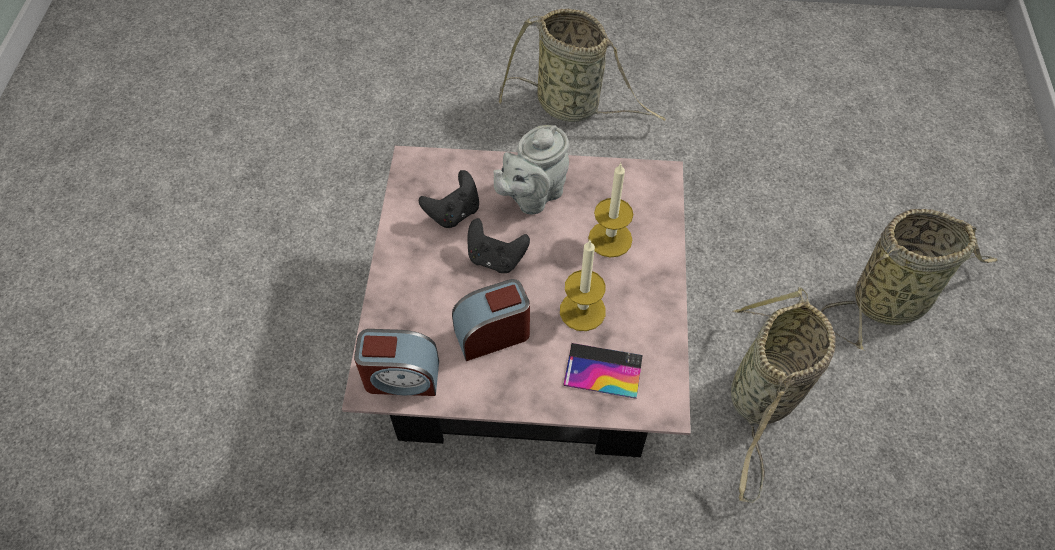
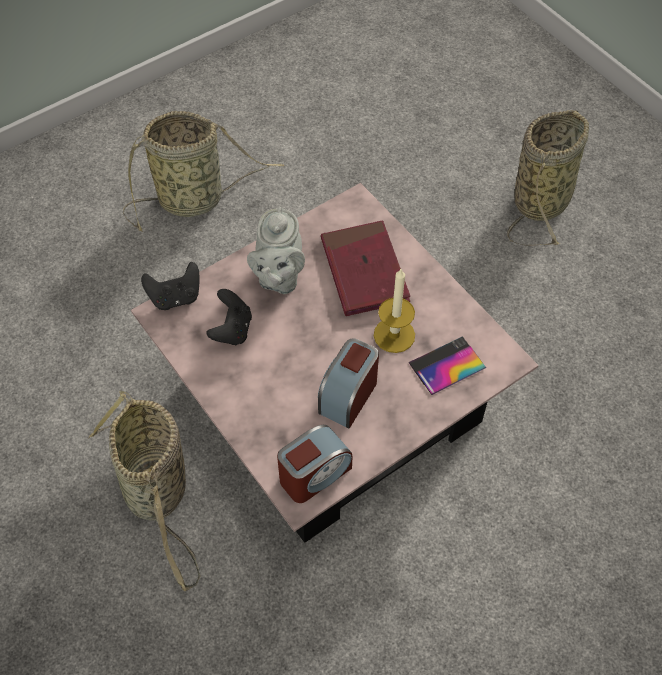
camera: 40 degrees left, 0 degrees up
black game controller [468,218,530,273] -> black game controller moved to [141,262,200,310]
candle [588,163,633,257] -> red book [321,220,410,316]
basket [731,287,836,503] -> basket moved to [88,391,201,591]

